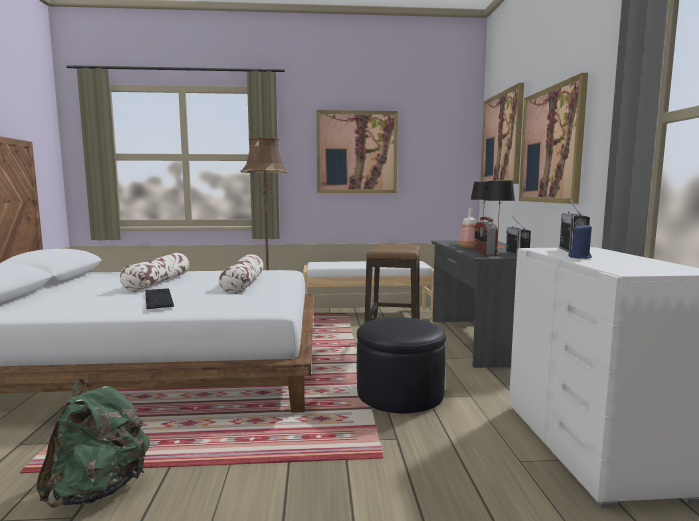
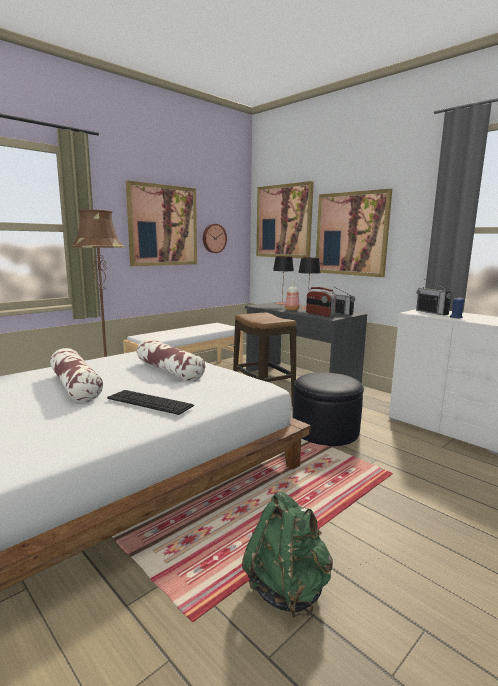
camera: 40 degrees left, 5 degrees up
none -> wall clock [203,224,227,253]

